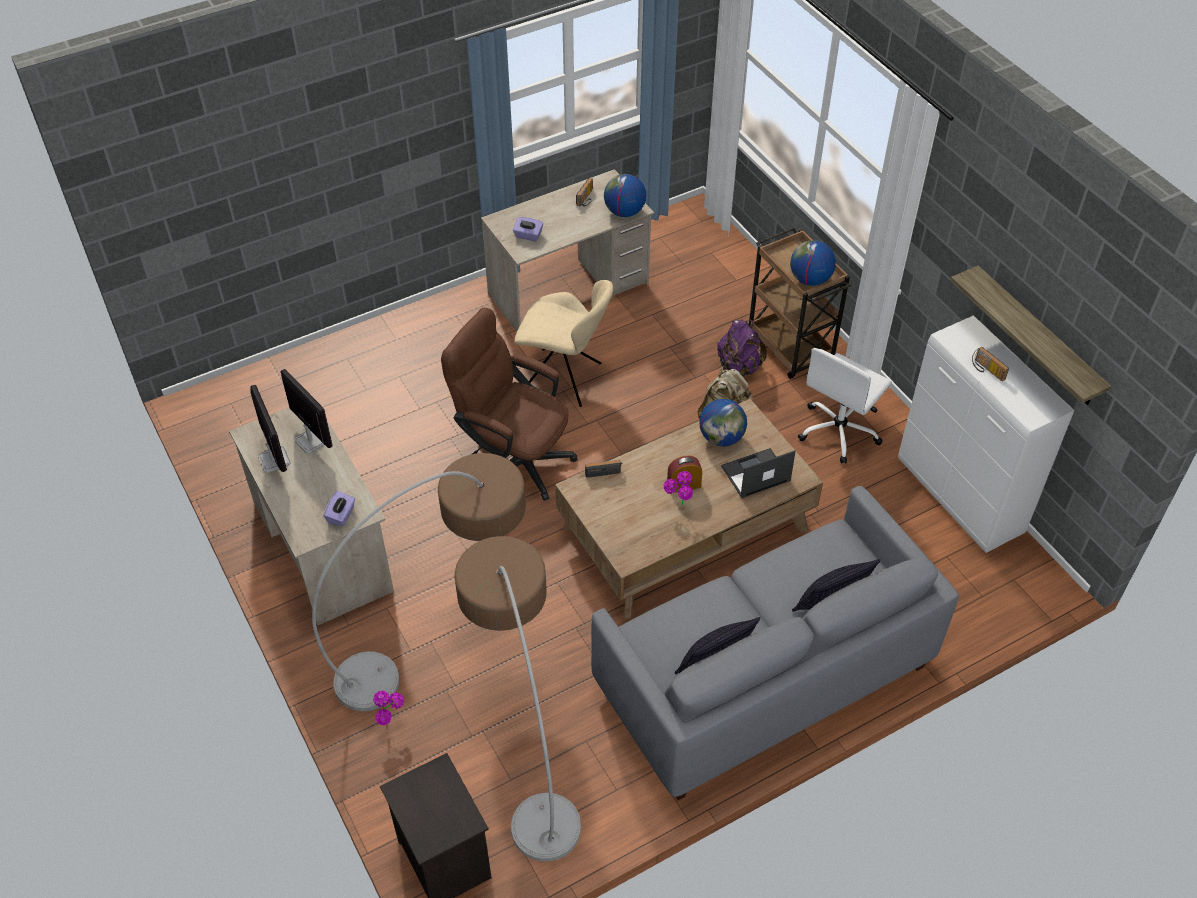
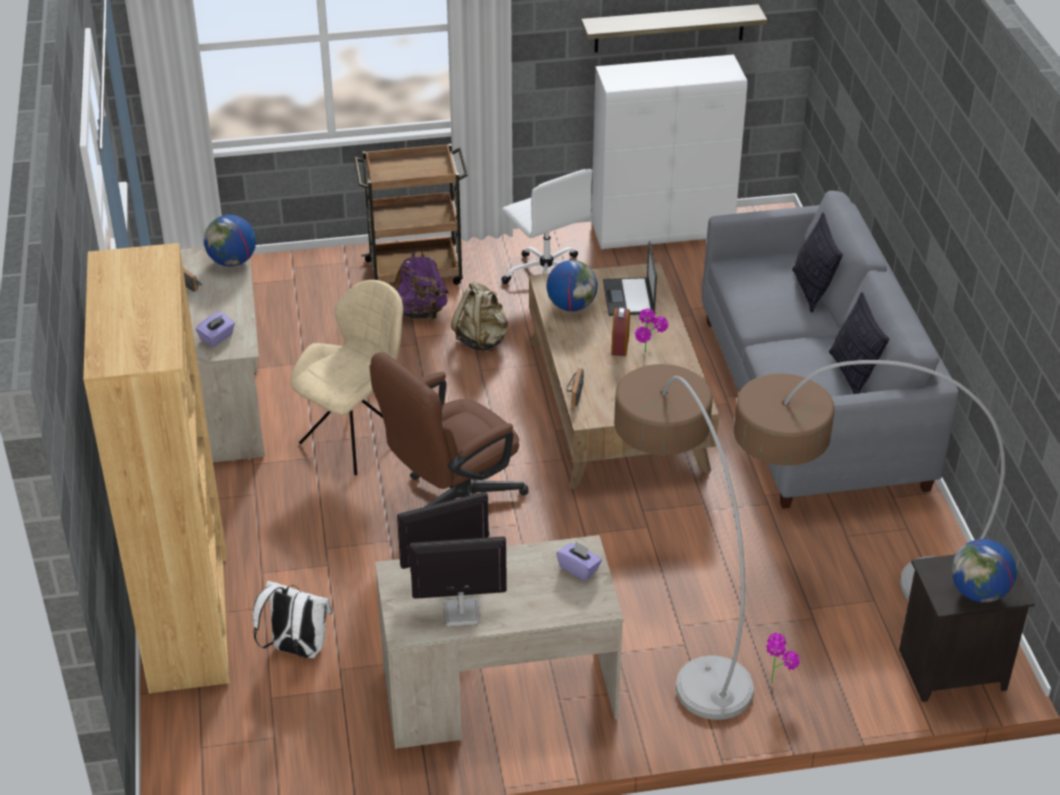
camera: 70 degrees left, 10 degrees down
globe [790,240,836,286] -> globe moved to [951,539,1017,603]
radio [972,347,1009,381] -> none
none -> brown bookcase [83,243,230,694]
none -> white backpack [253,581,332,658]

